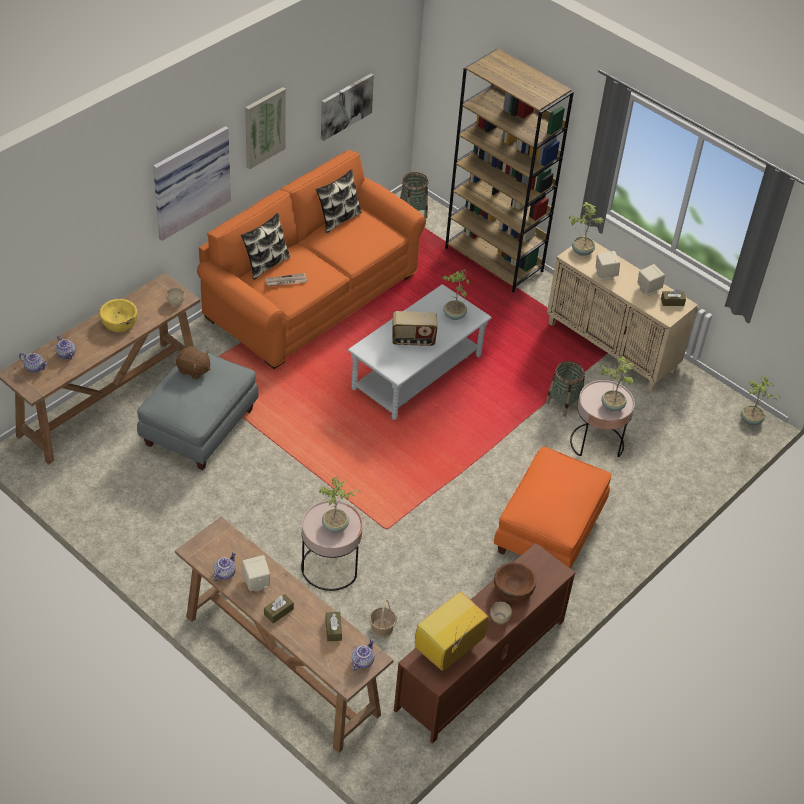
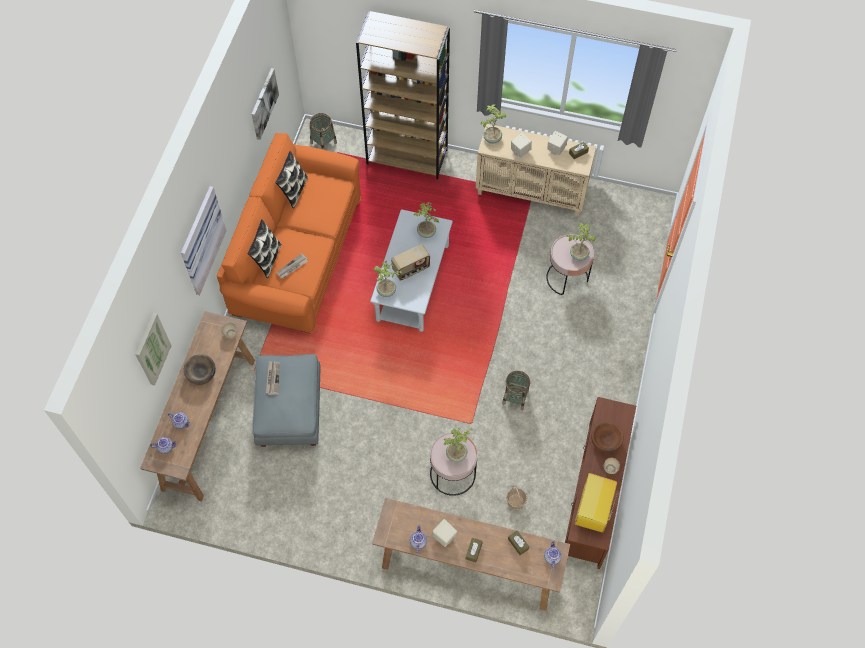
camera: 25 degrees left, 15 degrees up
yellow bowl [100,299,138,332] -> brown bowl [184,354,216,385]
brown plush toy [176,346,210,380] -> newspaper [266,361,280,395]
picture [245,87,286,169] -> picture moved to [135,313,172,385]
orange ottoman [494,447,612,569] -> none
basket [546,361,585,417] -> basket moved to [502,371,530,410]
potted plant [741,376,781,425] -> potted plant moved to [373,261,402,297]

